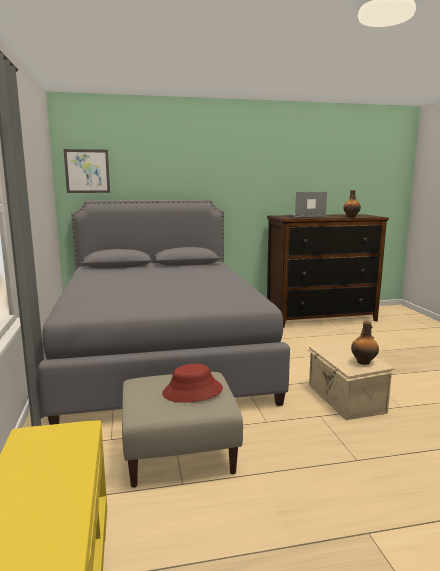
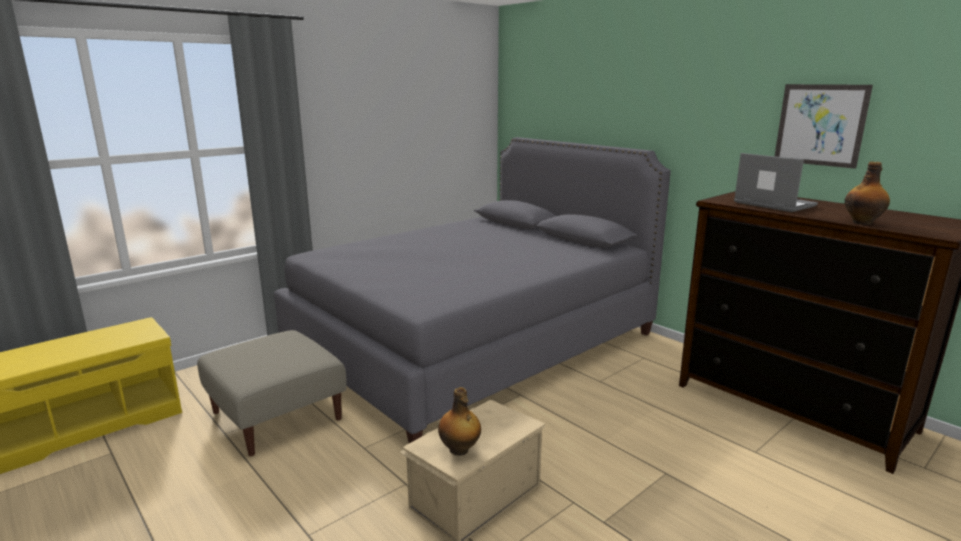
camera: 60 degrees right, 5 degrees up
picture [63,149,110,193] -> picture moved to [775,84,873,169]
red hat [162,364,223,403] -> none

